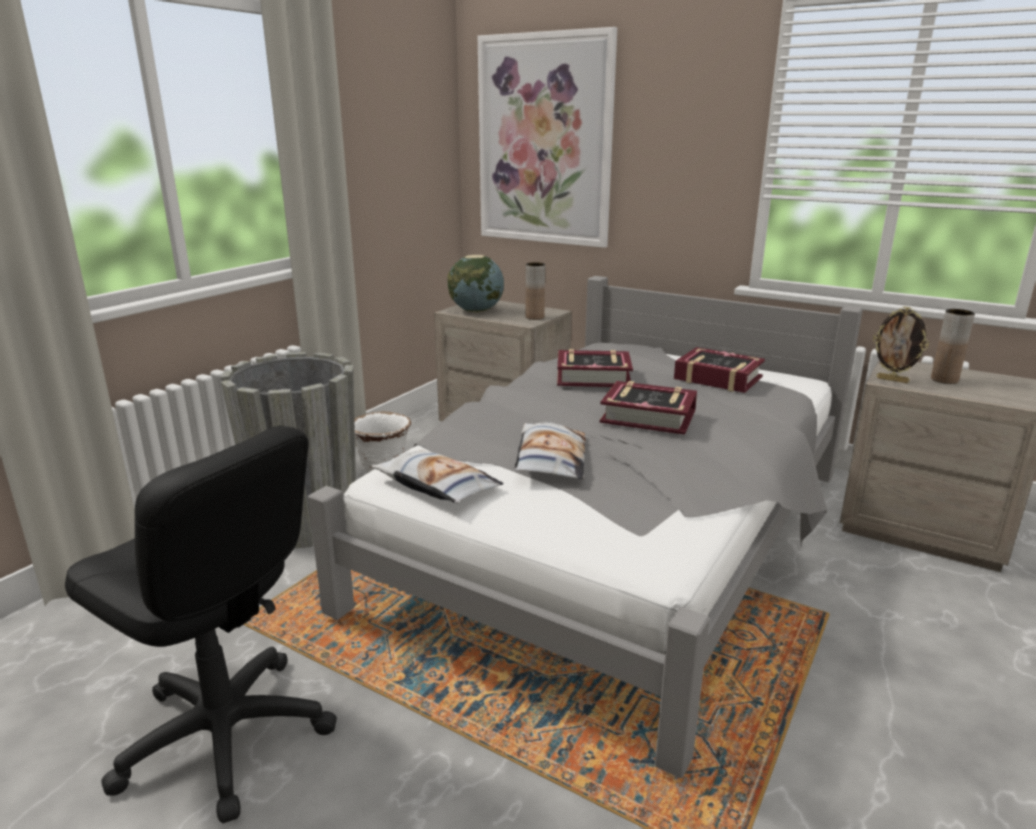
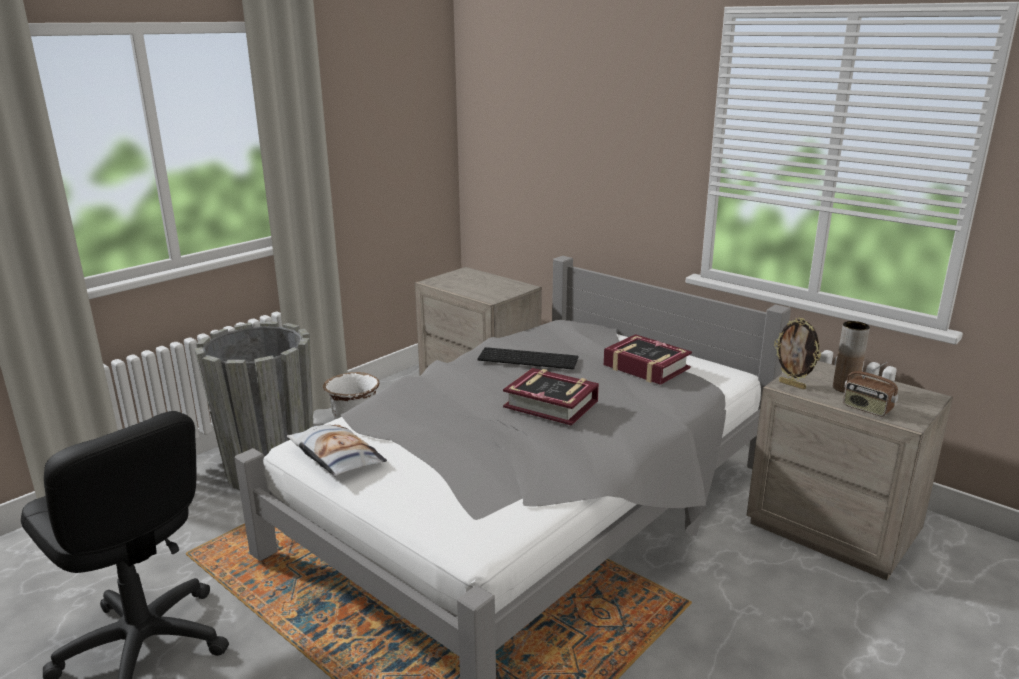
camera: 10 degrees right, 0 degrees up
globe [447,255,504,313] -> none
picture [478,27,617,248] -> none
pillow [514,422,586,479] -> none
brown vase [526,262,545,320] -> none
book [557,349,633,387] -> keyboard [477,347,578,369]
none -> radio [843,362,898,417]

